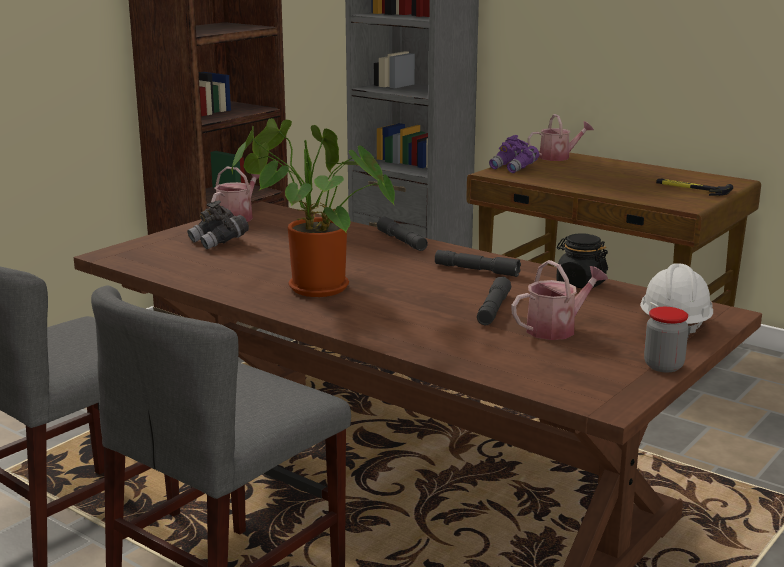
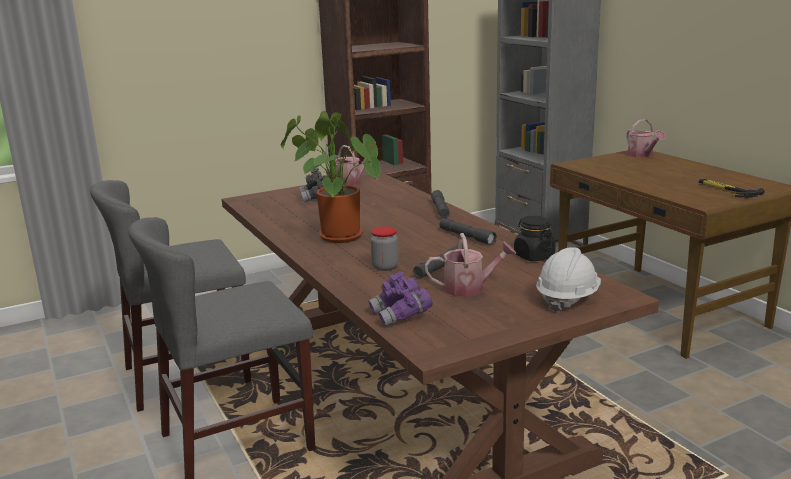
camera: 25 degrees right, 0 degrees up
purple binoculars [489,135,539,173] -> purple binoculars moved to [368,272,433,326]
watering can [528,114,594,161] -> watering can turned 60 degrees clockwise [626,119,665,158]
jar [644,307,689,372] -> jar moved to [370,226,399,271]

